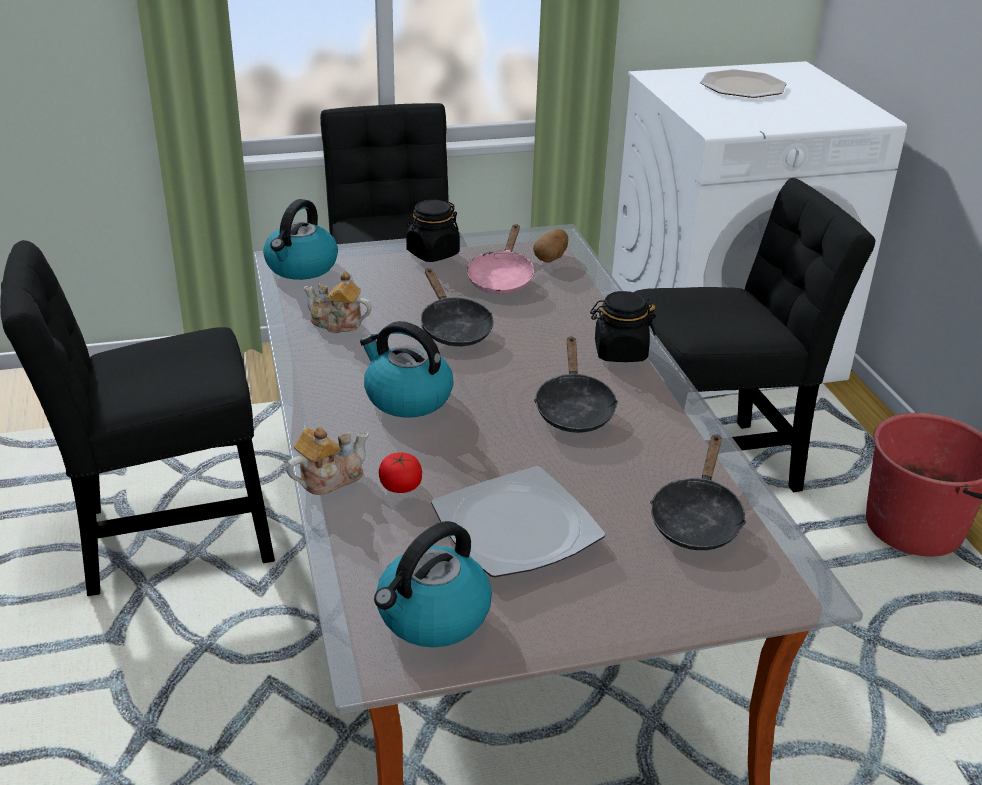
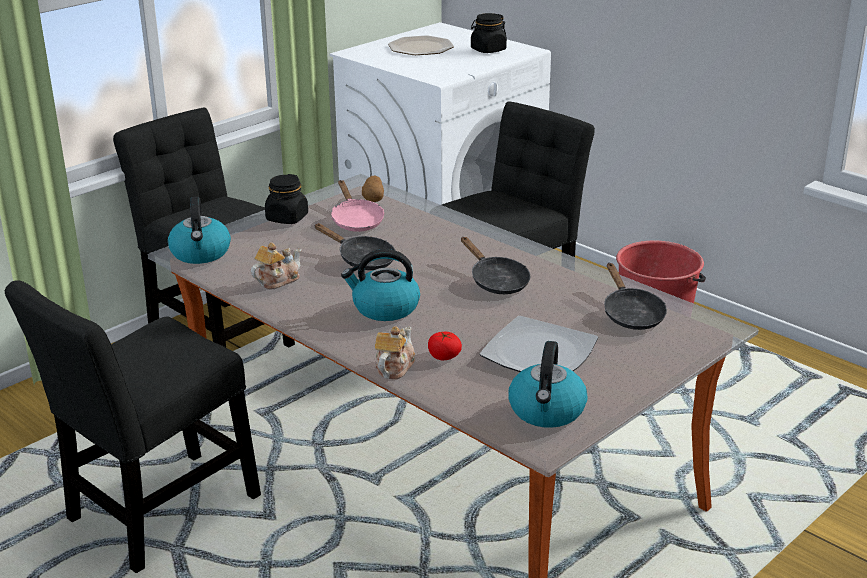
camera: 30 degrees left, 5 degrees down
teapot [304,271,372,333] -> teapot turned 150 degrees clockwise [251,243,302,289]
black jar [590,291,656,362] -> black jar moved to [471,13,507,53]

